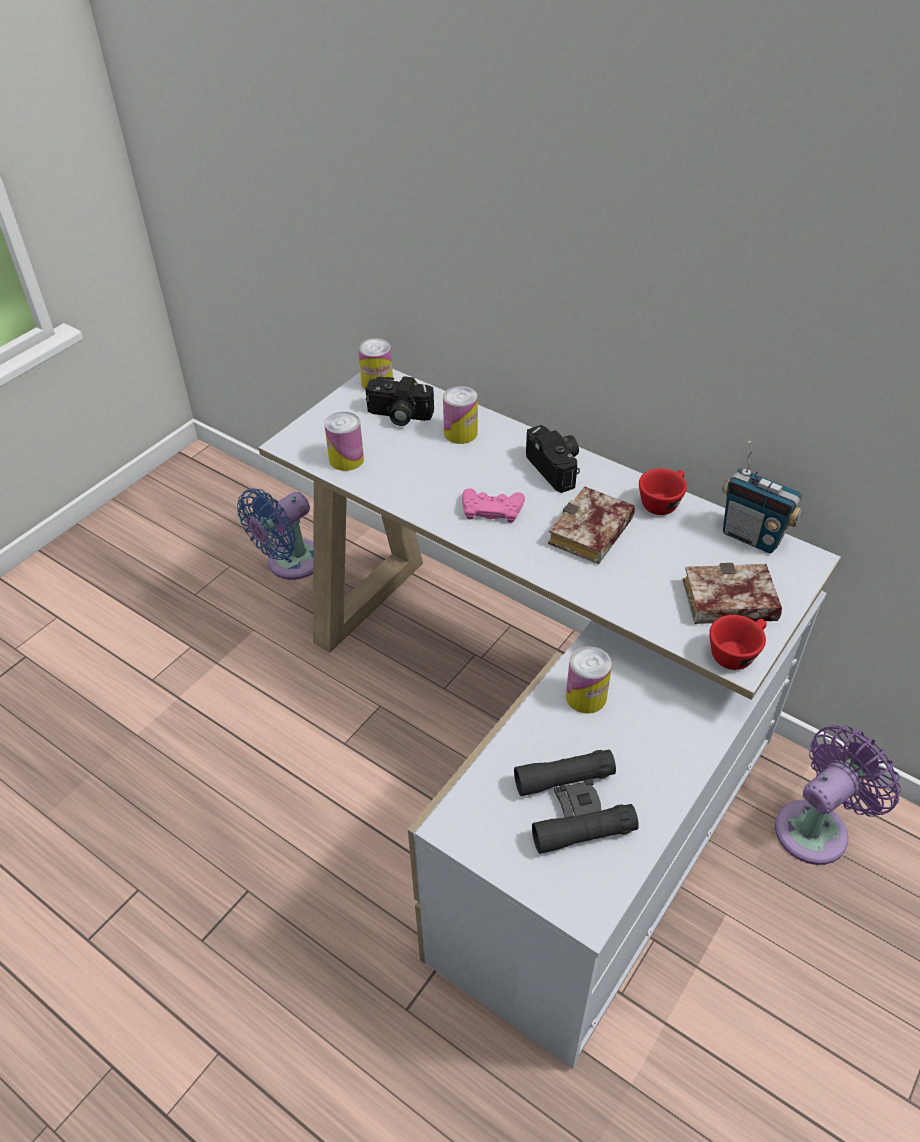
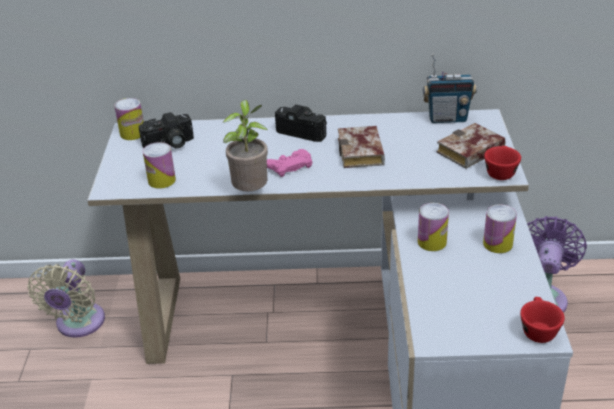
camera: 35 degrees left, 10 degrees down
blue fan [237,488,313,580] -> beige fan [28,260,105,338]
can [443,386,478,444] -> can moved to [483,204,517,253]
black binoculars [514,750,639,854] -> none
red cup [639,469,687,515] -> red cup moved to [520,297,565,343]
none -> potted plant [223,100,268,191]

